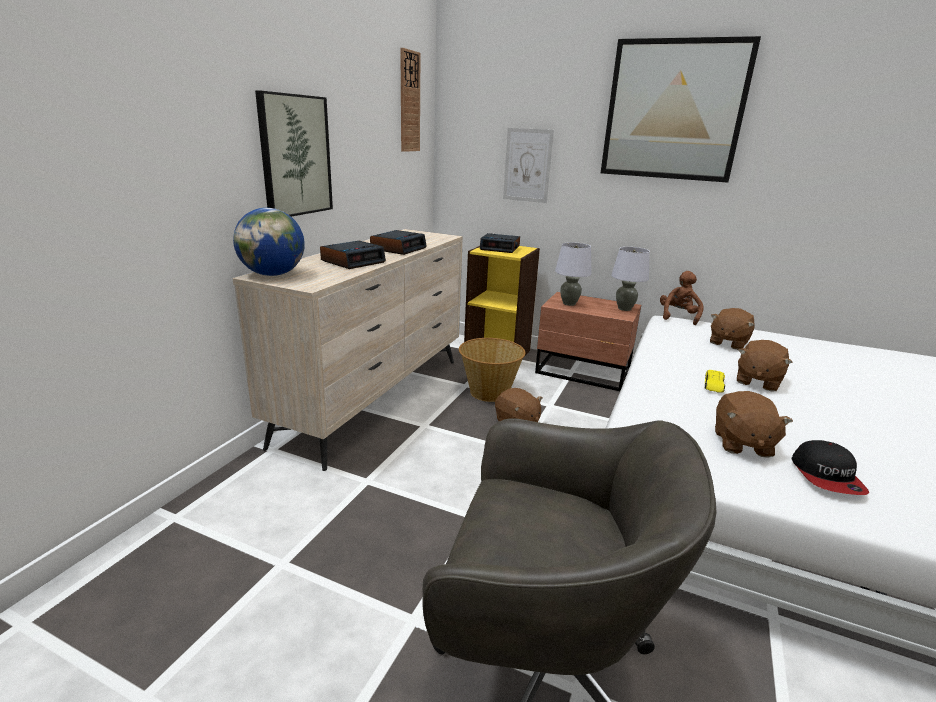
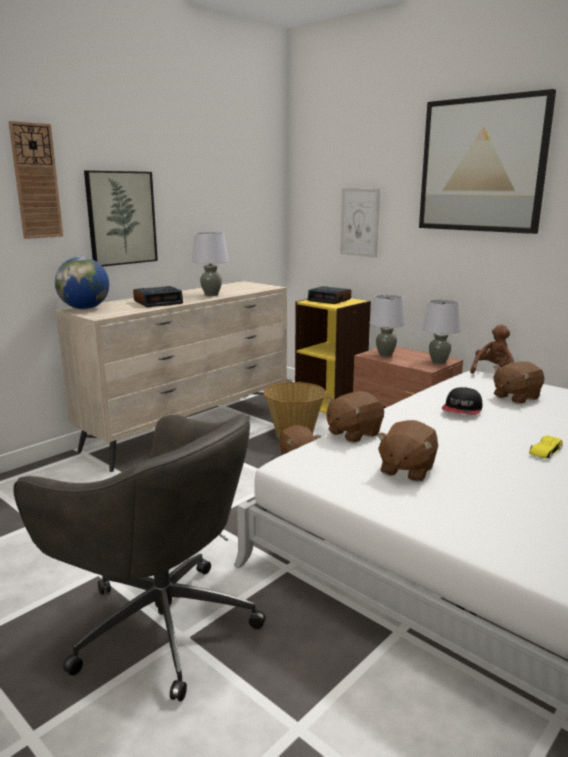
camera: 20 degrees right, 5 degrees down
alarm clock [370,230,427,255] -> grey table lamp [192,232,229,296]
wall clock [400,48,420,152] -> wall clock moved to [8,121,63,239]
yellow toy car [705,370,725,393] -> yellow toy car moved to [529,436,563,458]
brown plush toy [737,340,793,391] -> brown plush toy moved to [326,391,384,443]
cap [792,440,869,495] -> cap moved to [442,387,482,415]

